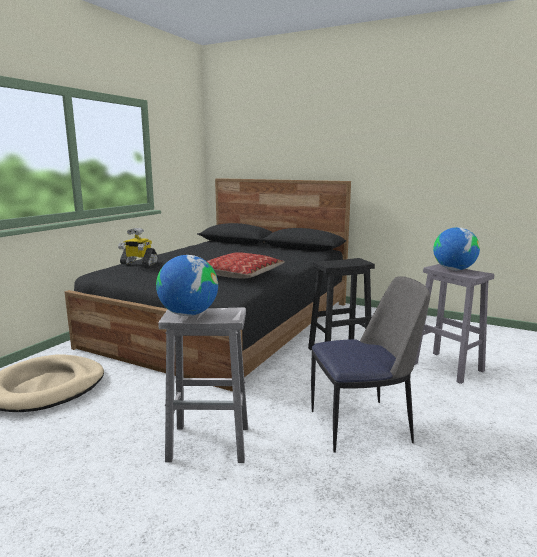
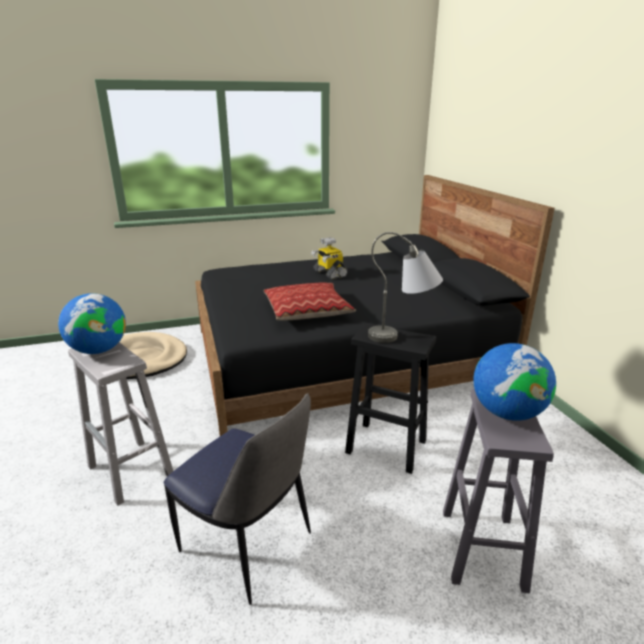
camera: 45 degrees right, 10 degrees up
toy robot [118,228,158,266] -> toy robot moved to [311,237,348,280]
none -> grey table lamp [368,232,443,343]

